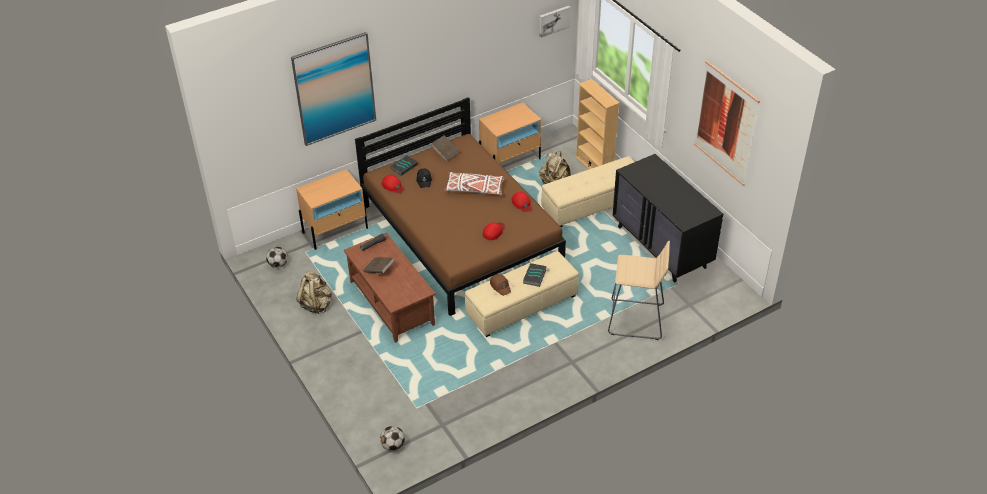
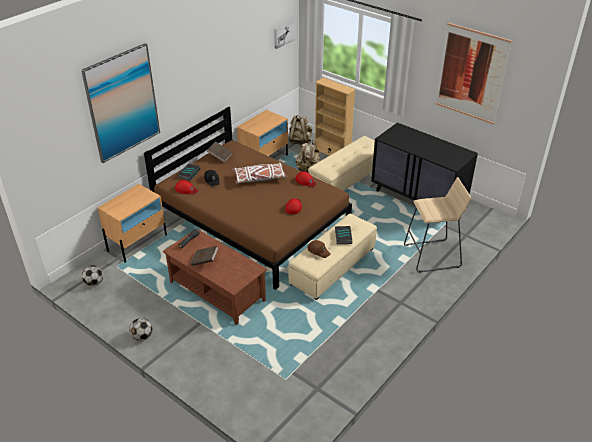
camera: 20 degrees left, 5 degrees down
beige backpack [296,272,332,314] -> beige backpack moved to [289,115,312,145]
football [380,426,405,451] -> football moved to [129,318,152,341]

